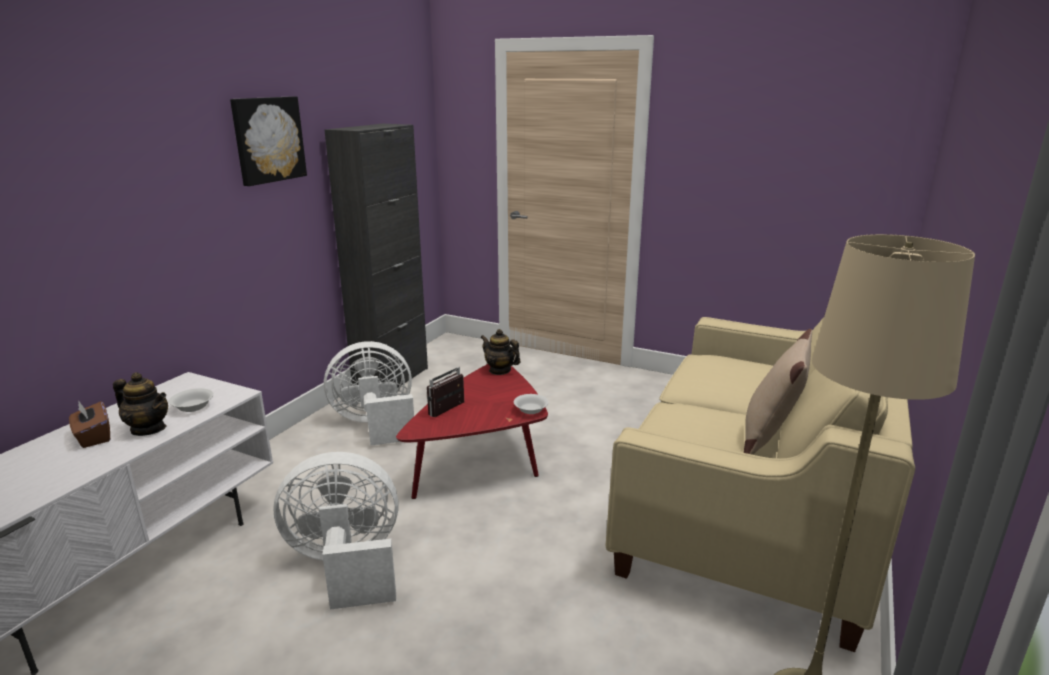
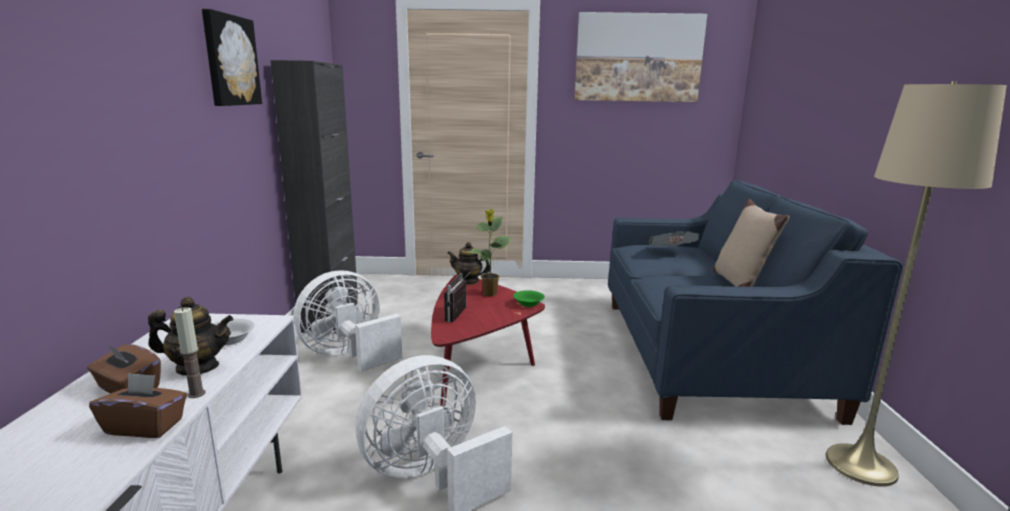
camera: 25 degrees left, 5 degrees down
white bowl [514,394,549,414] -> green bowl [513,290,545,307]
beige sofa [606,317,915,652] -> blue sofa [608,179,903,425]
none -> brown tissue box [89,372,187,438]
none -> candle [174,307,205,398]
none -> potted plant [469,209,510,296]
none -> picture [574,12,707,102]
none -> newspaper [649,231,699,247]

